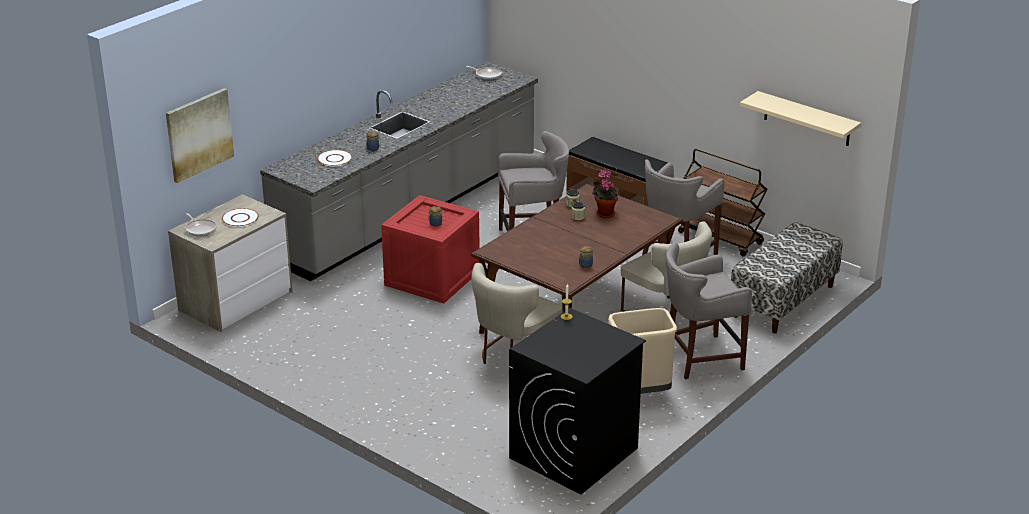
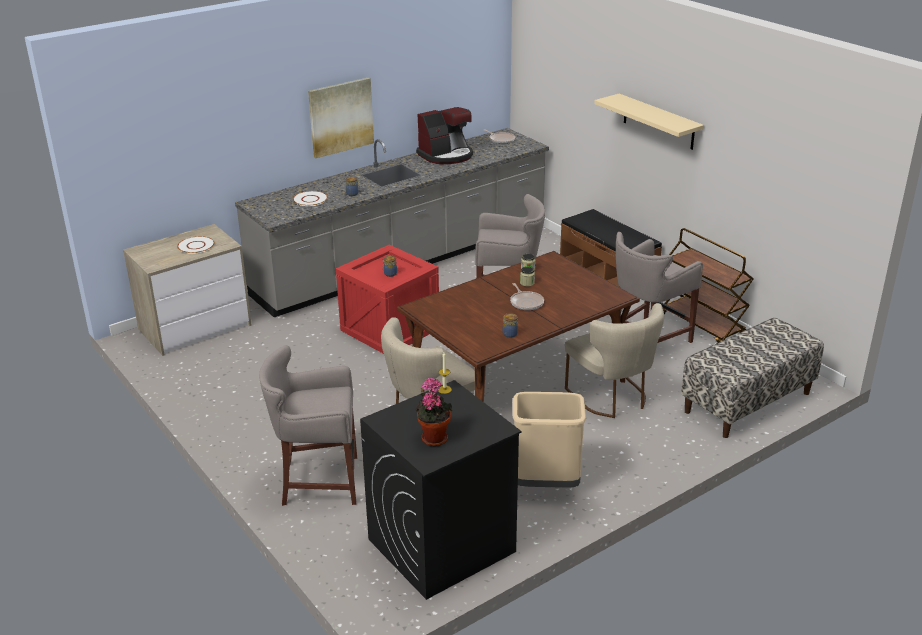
camera: 15 degrees right, 0 degrees up
picture [166,88,234,183] -> picture moved to [308,77,374,158]
frying pan [185,213,217,237] -> frying pan moved to [510,283,544,310]
potted plant [592,169,618,218] -> potted plant moved to [415,378,452,446]
grey stool [666,242,752,379] -> grey stool moved to [259,345,357,506]
beige shelf [740,91,861,146] -> beige shelf moved to [594,94,704,150]
none -> coffee machine [416,107,473,164]

